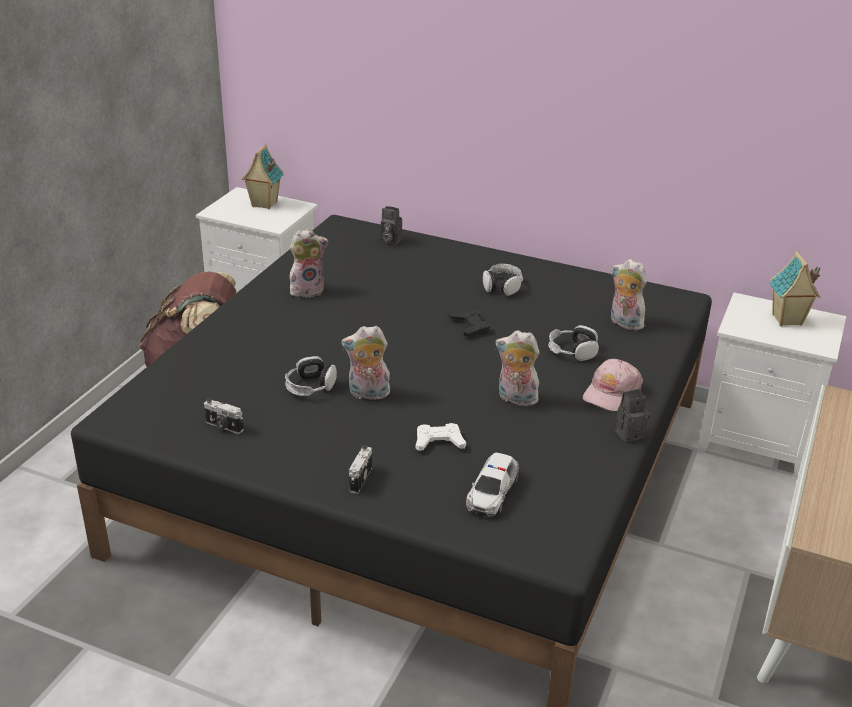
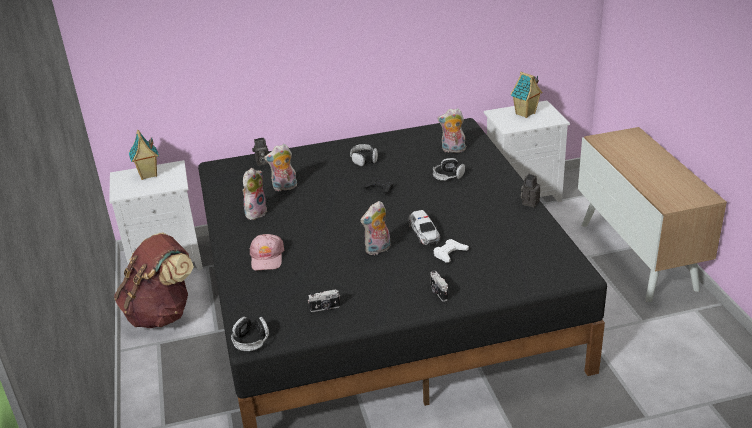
camera: 35 degrees left, 0 degrees up
headphones [285,356,337,396] -> headphones moved to [231,317,269,351]
toy car [466,453,519,517] -> toy car moved to [408,210,440,245]
plush toy [496,330,540,408] -> plush toy moved to [264,144,297,191]
pink cap [583,359,643,411] -> pink cap moved to [249,234,284,271]

